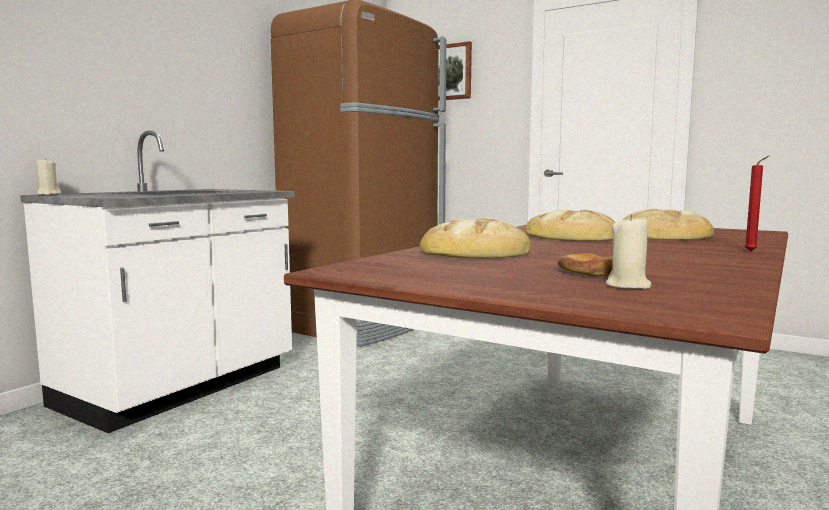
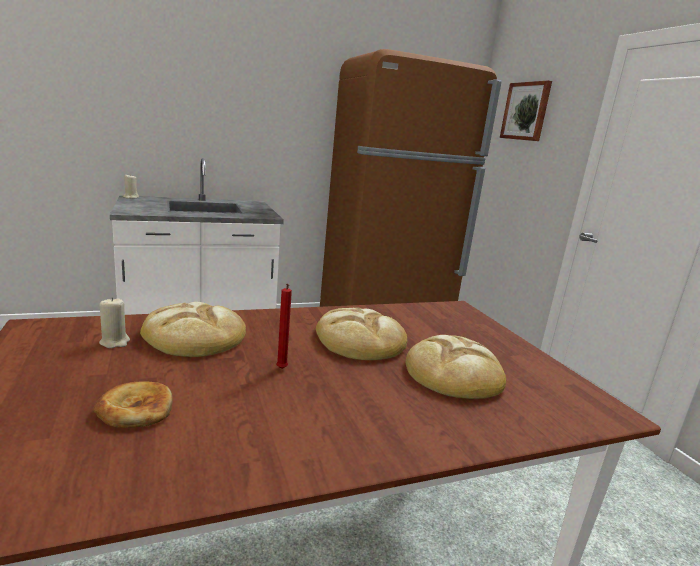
camera: 35 degrees right, 10 degrees up
beige candle [606,214,651,289] -> beige candle moved to [99,297,130,348]
red candle [745,156,769,252] -> red candle moved to [276,284,292,369]

